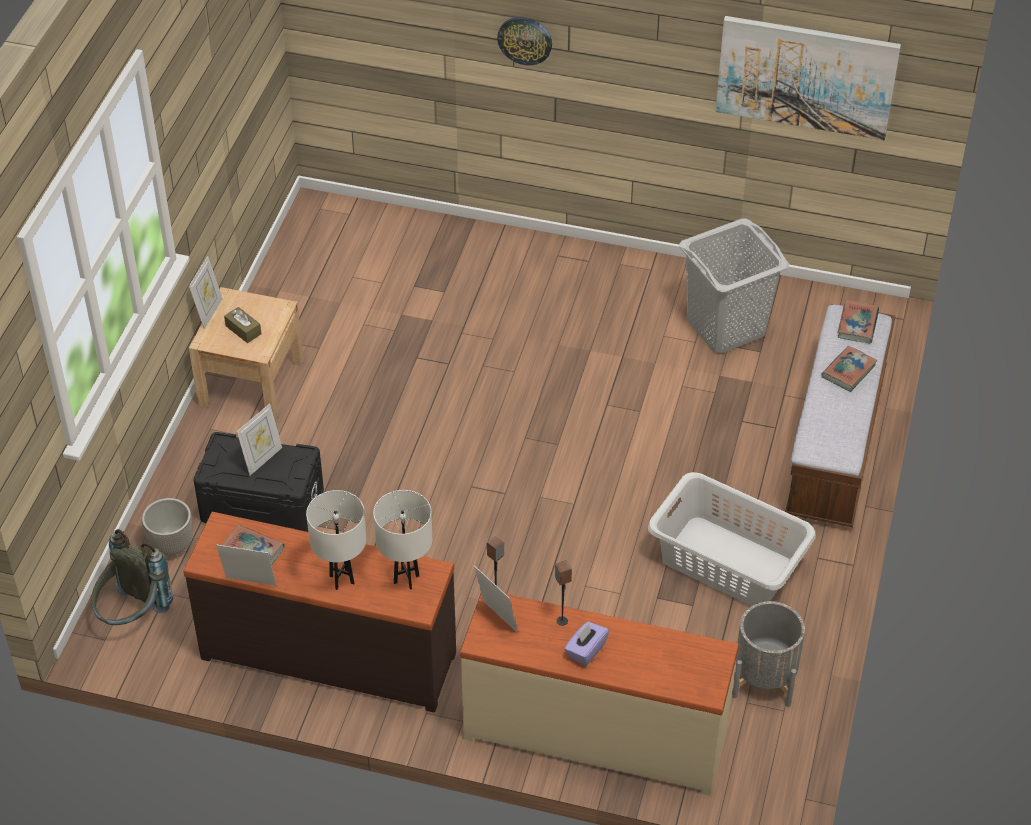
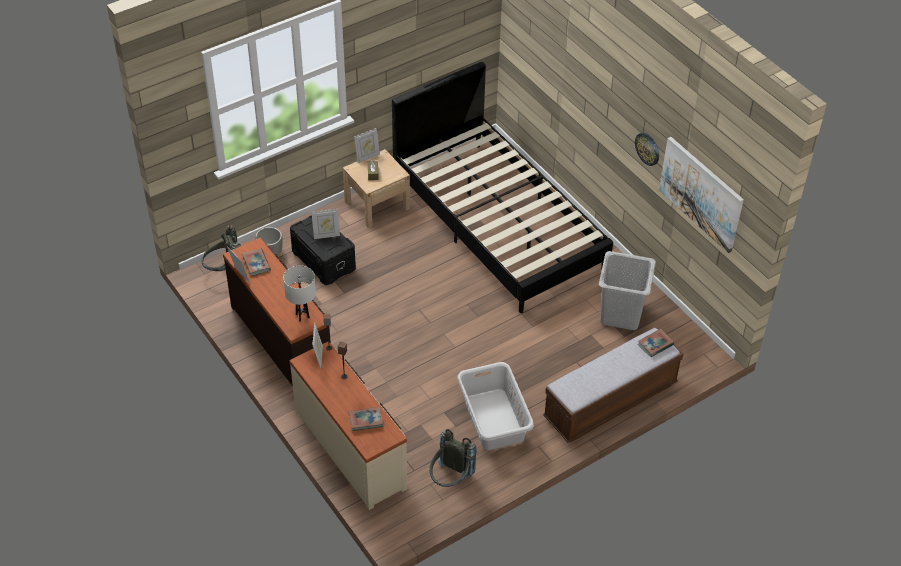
camera: 40 degrees right, 0 degrees up
white table lamp [306,490,366,590] -> none
wall clock [497,17,552,65] -> wall clock moved to [635,133,659,166]
purple tissue box [565,621,609,666] -> none
grey planter [732,601,805,707] -> grey backpack [429,429,476,487]
book [821,346,877,392] -> book moved to [349,407,383,431]
none -> black bed [392,62,613,313]

